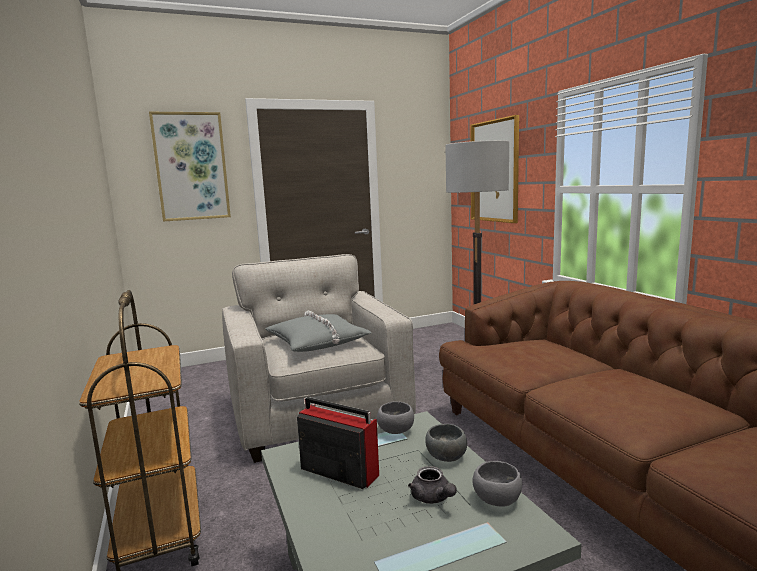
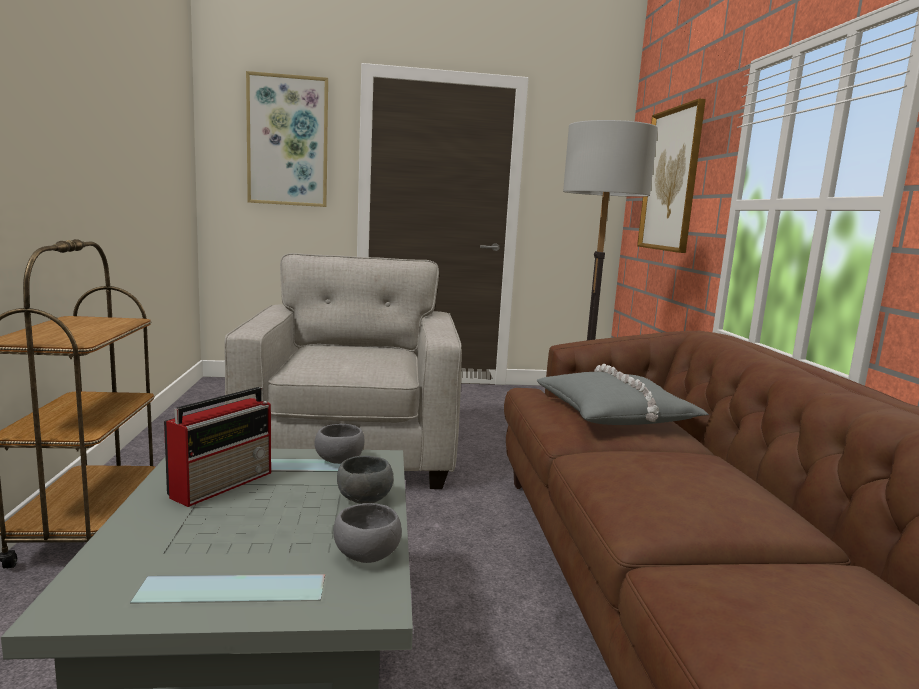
camera: 15 degrees right, 0 degrees up
grey pillow [266,310,372,352] -> grey pillow moved to [536,364,709,425]
radio [297,397,379,489] -> radio turned 75 degrees clockwise [164,387,271,507]
grey teapot [408,466,457,504] -> none

